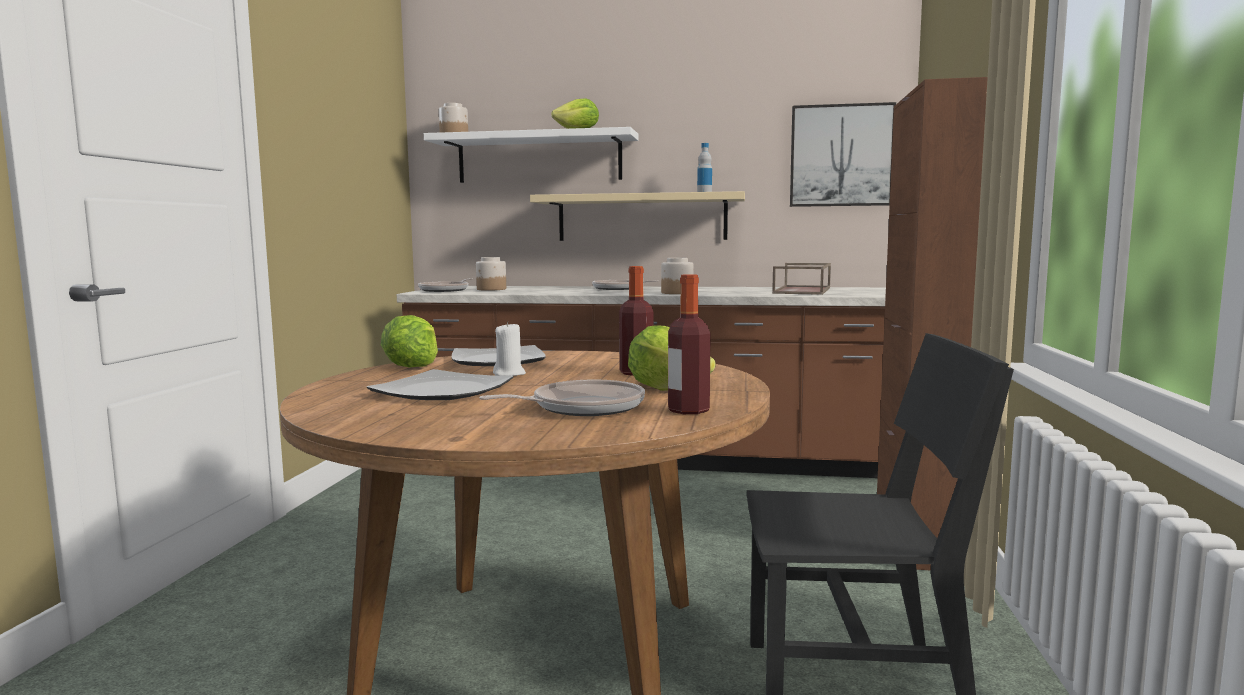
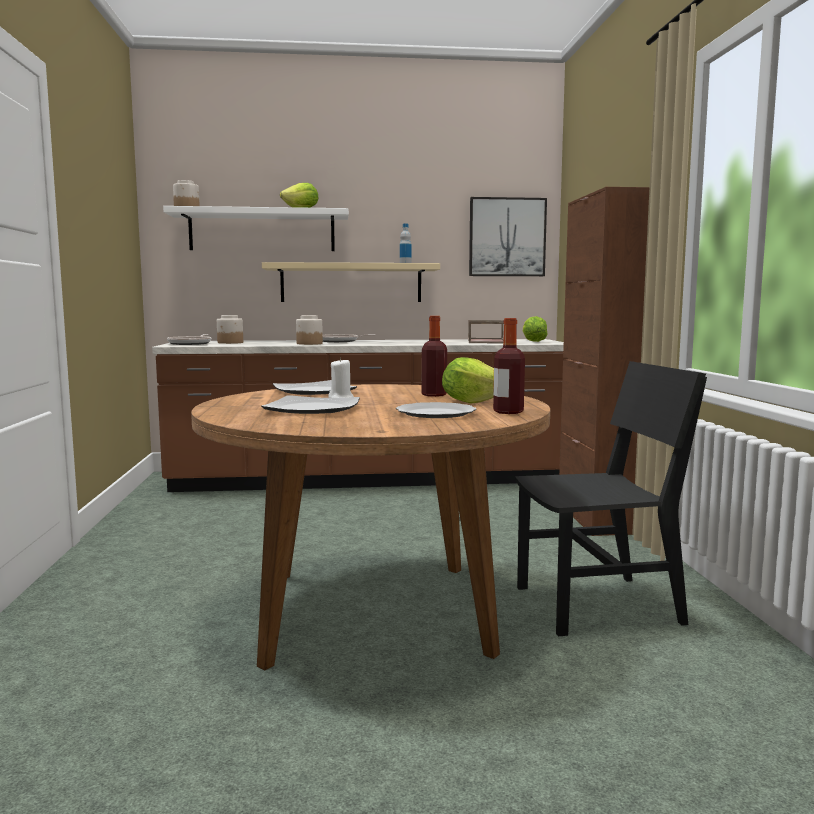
camera: 15 degrees left, 0 degrees up
lettuce [381,315,438,367] -> lettuce moved to [523,316,548,342]
frying pan [479,380,645,416] -> plate [396,402,476,418]
jar [661,258,694,294] -> jar moved to [296,315,323,345]

